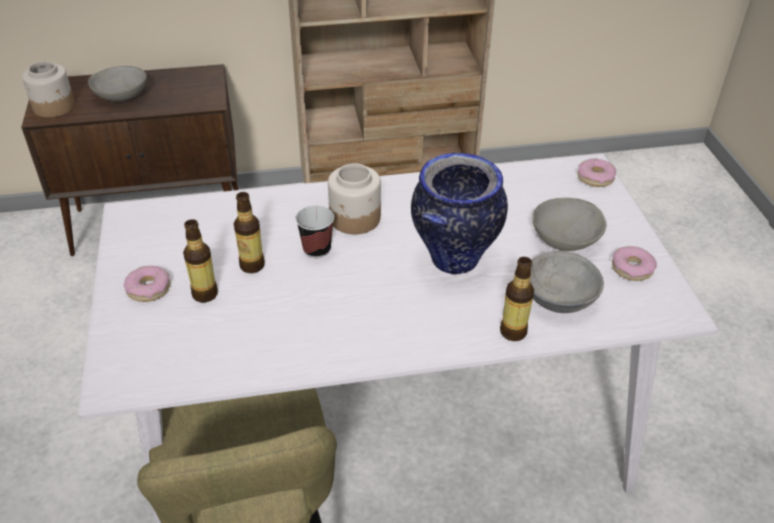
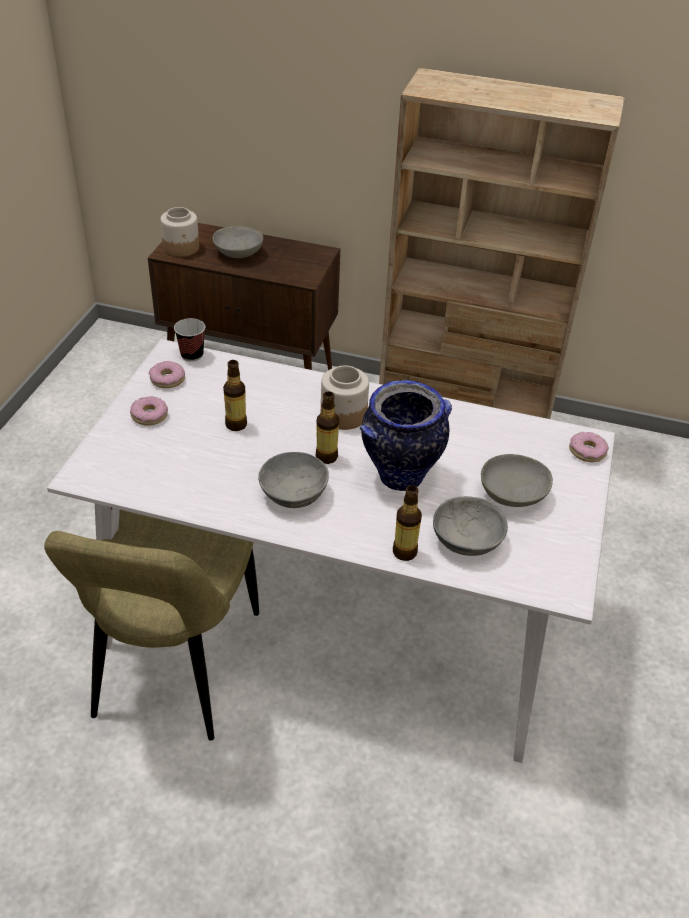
camera: 25 degrees right, 0 degrees up
bottle [183,219,218,302] -> bottle moved to [315,392,339,464]
cup [296,205,334,258] -> cup moved to [174,318,205,362]
donut [612,246,657,281] -> donut moved to [149,361,185,388]
none -> grey bowl [258,452,329,508]

